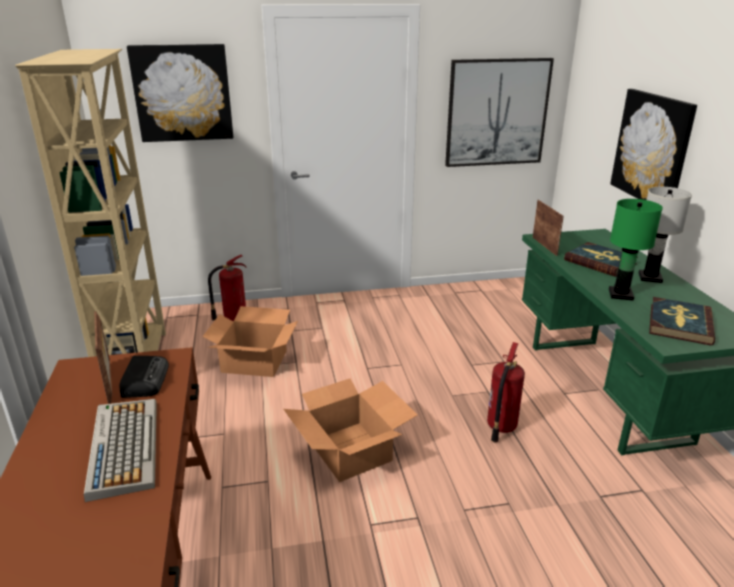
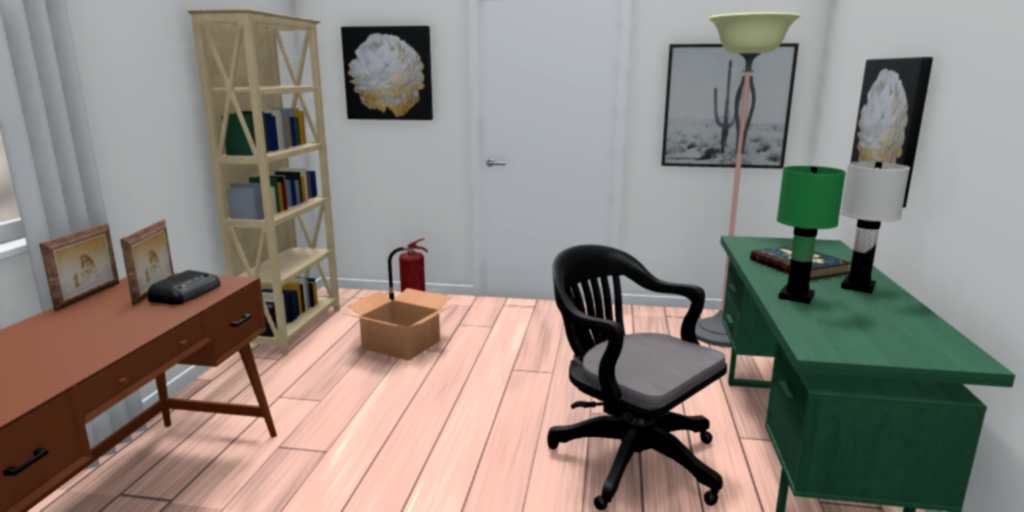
camera: 20 degrees right, 10 degrees down
keyboard [84,399,157,502] -> none
cardboard box [284,378,417,482] -> none
fire extinguisher [487,342,525,443] -> black office chair [547,245,727,510]
picture frame [533,200,564,256] -> picture frame moved to [39,223,119,311]
book [649,297,715,346] -> none
none -> floor lamp [695,12,801,347]

